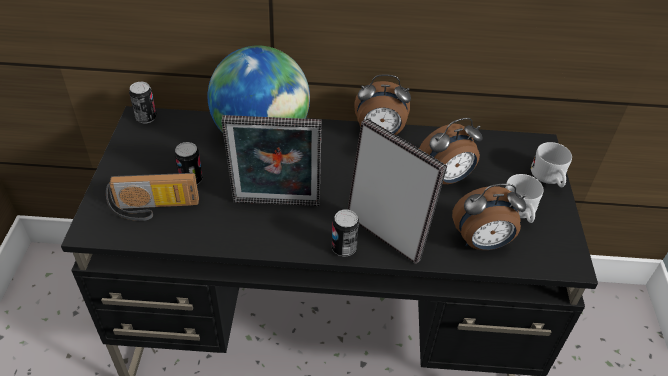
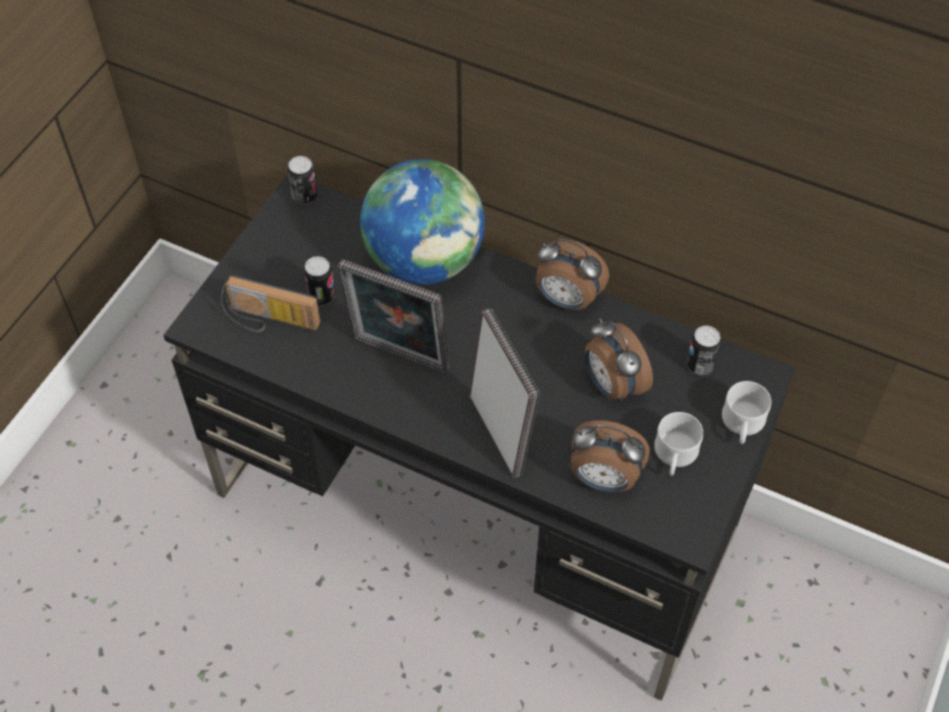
camera: 25 degrees right, 10 degrees up
can [332,209,359,257] -> can moved to [687,326,721,375]
alarm clock [419,118,483,184] -> alarm clock turned 60 degrees clockwise [585,319,653,402]

